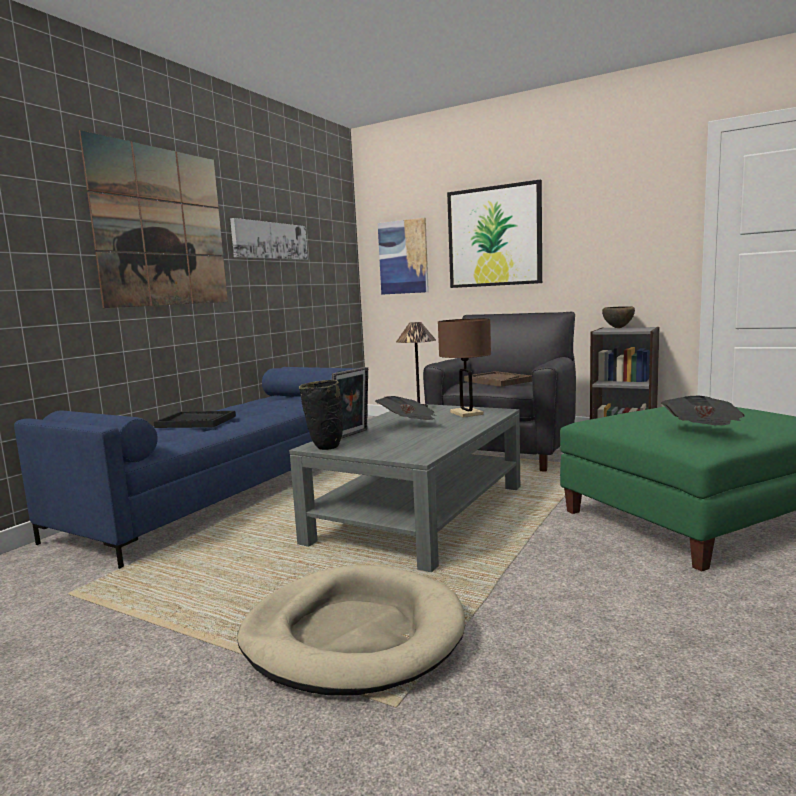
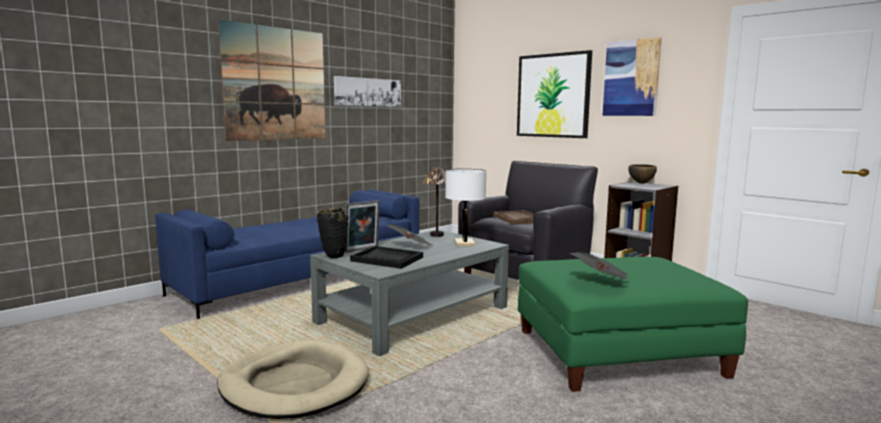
camera: 15 degrees right, 0 degrees up
black tray [154,411,236,428] -> black tray moved to [350,246,423,269]
picture [378,218,429,295] -> picture moved to [603,37,662,116]
brown table lamp [438,319,491,417] -> white table lamp [445,169,486,246]

